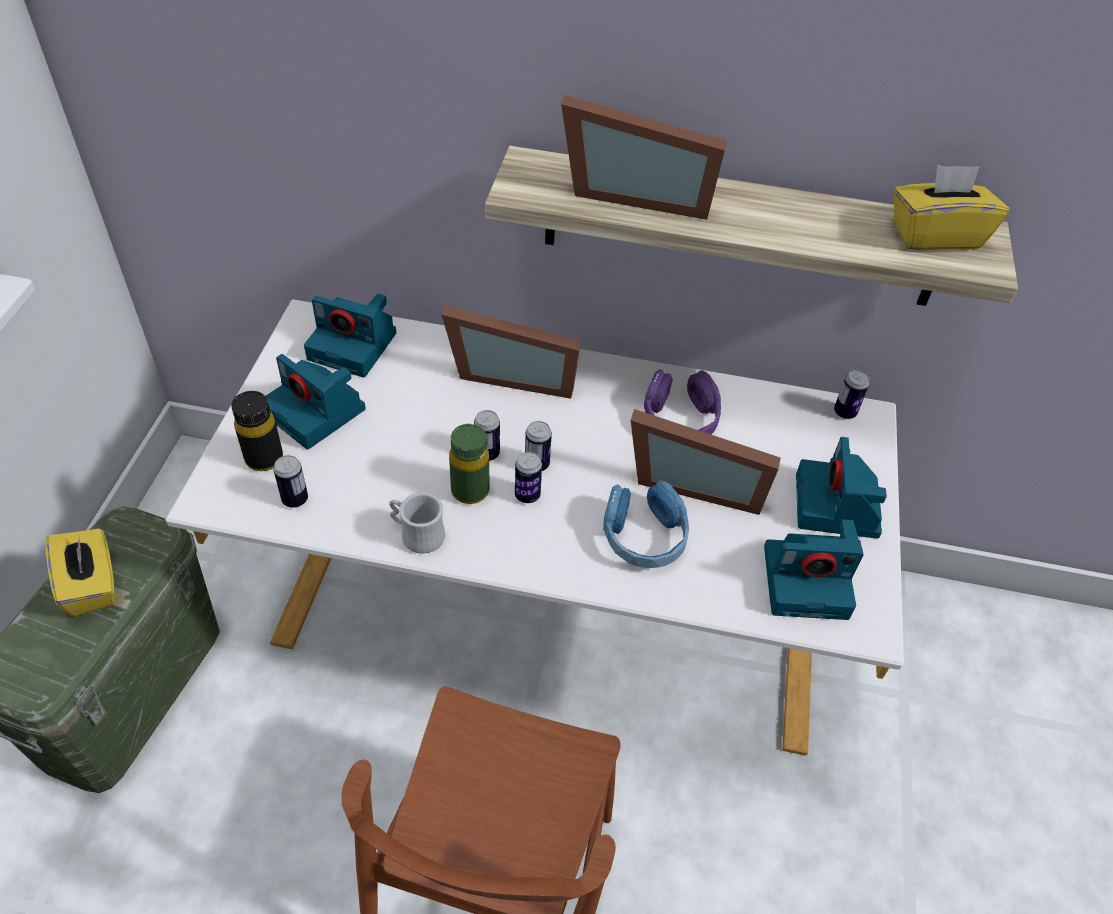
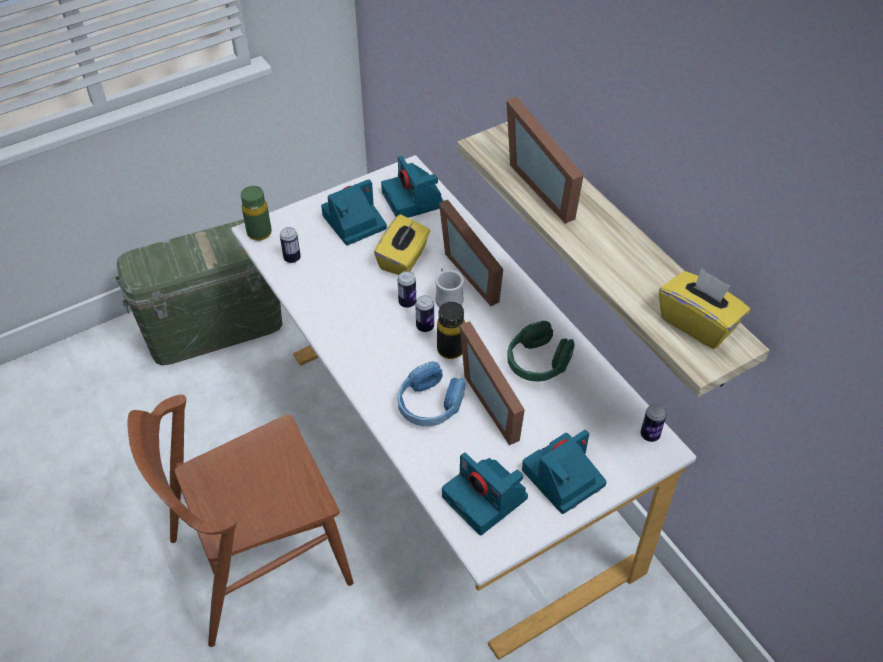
camera: 50 degrees right, 0 degrees up
yellow tissue box [45,529,115,617] -> yellow tissue box moved to [374,214,430,275]
black bottle [231,391,283,471] -> black bottle moved to [437,302,465,359]
camera [266,354,366,450] -> camera turned 60 degrees clockwise [321,179,387,246]
white mug [389,492,445,554] -> white mug moved to [435,268,464,308]
green bottle [449,424,489,504] -> green bottle moved to [241,186,272,241]
can [515,452,542,503] -> none
purple headphones [644,369,721,435] -> green headphones [508,321,575,382]

